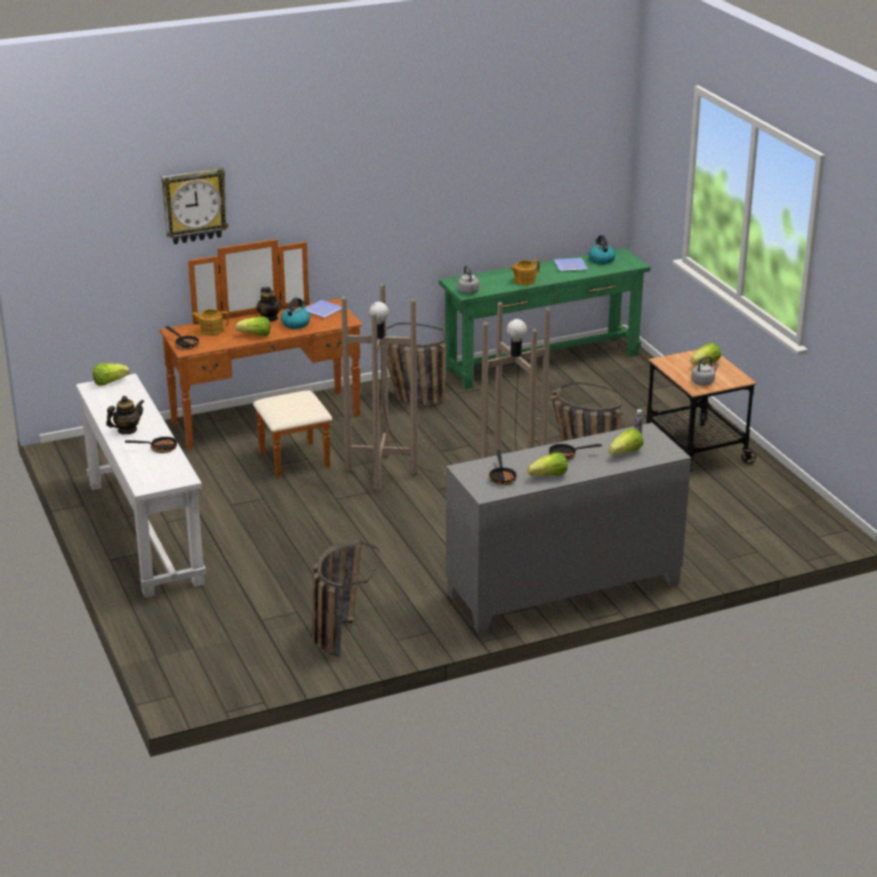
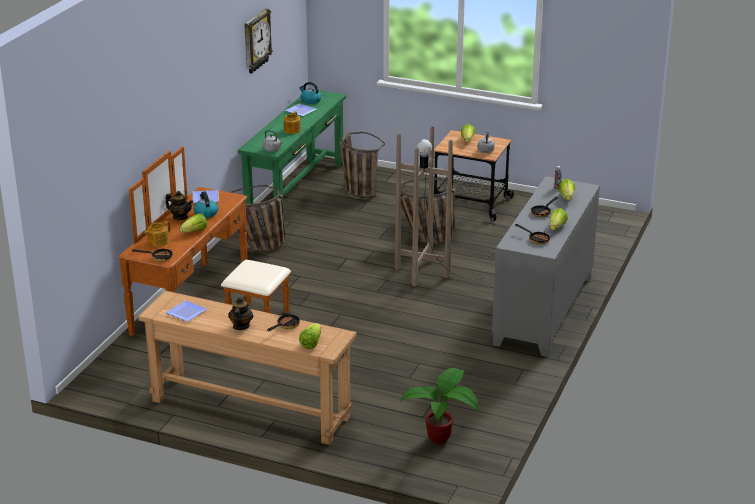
camera: 45 degrees left, 0 degrees up
white console table [76,373,206,598] -> brown console table [138,291,357,445]
lettuce [93,363,129,386] -> lettuce moved to [299,323,321,349]
wall clock [161,168,229,244] -> wall clock moved to [244,9,273,74]
basket [312,540,381,656] -> basket moved to [339,132,385,198]
brown floor lamp [341,284,551,491] -> none
none -> plate [165,300,207,322]
none -> potted plant [400,368,479,445]

